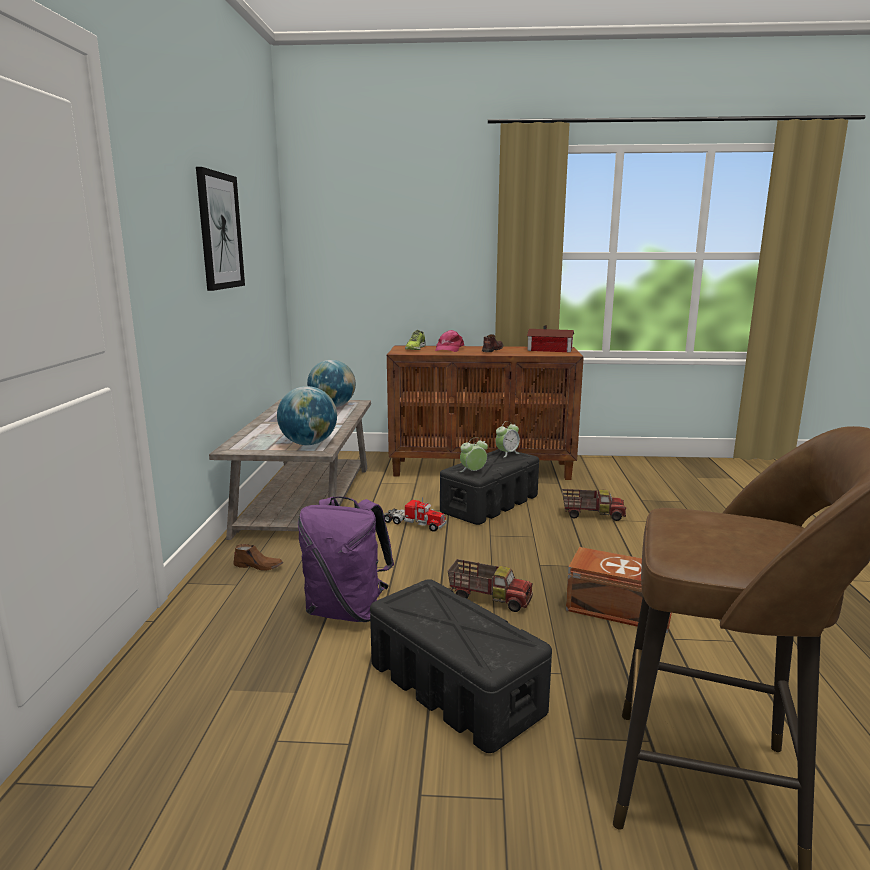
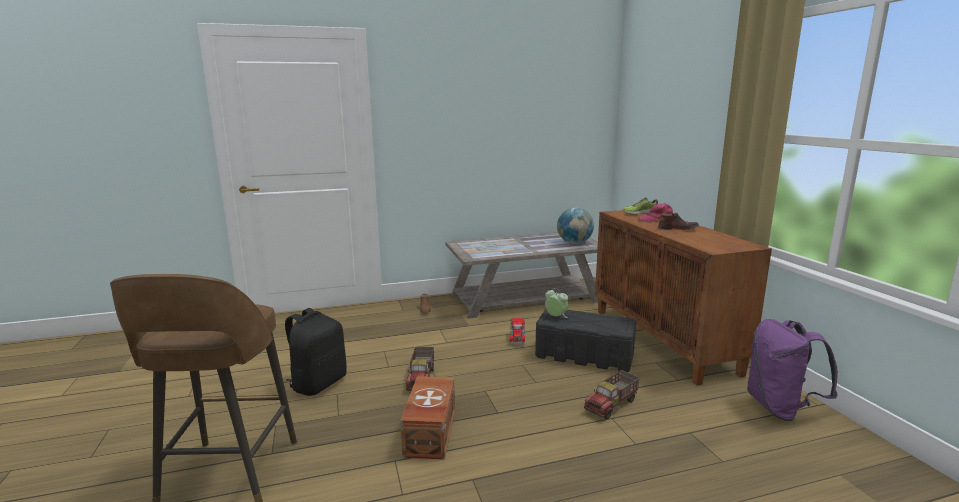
camera: 70 degrees right, 0 degrees up
picture [196,167,245,291] -> none
globe [277,386,337,445] -> none
purple backpack [298,497,394,622] -> purple backpack moved to [747,319,838,422]
black storage box [370,579,552,753] -> black backpack [285,308,347,396]
alarm clock [496,421,520,458] -> none
toy house [527,325,574,353] -> none
toy truck [562,489,626,521] -> toy truck turned 60 degrees clockwise [584,370,640,419]

